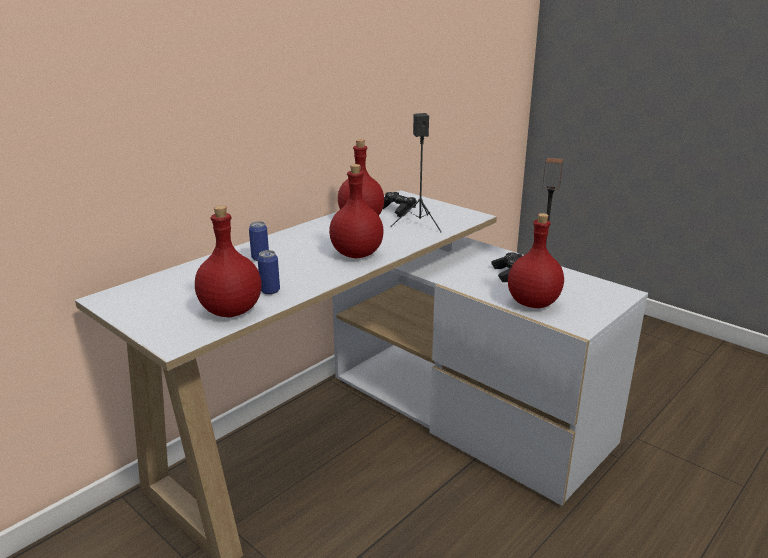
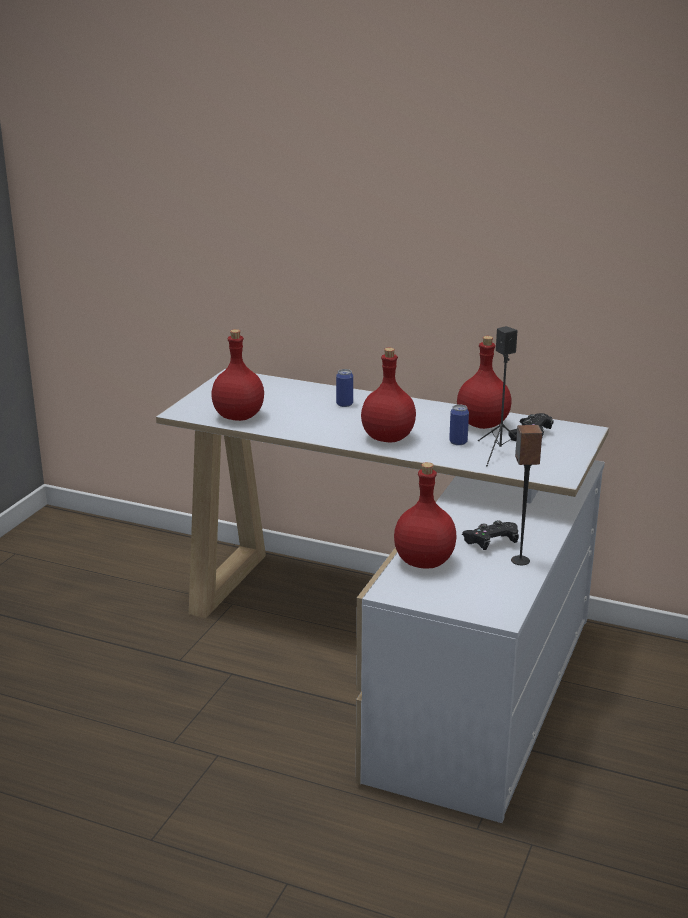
camera: 70 degrees right, 0 degrees up
can [257,250,280,295] -> can moved to [449,404,469,445]

